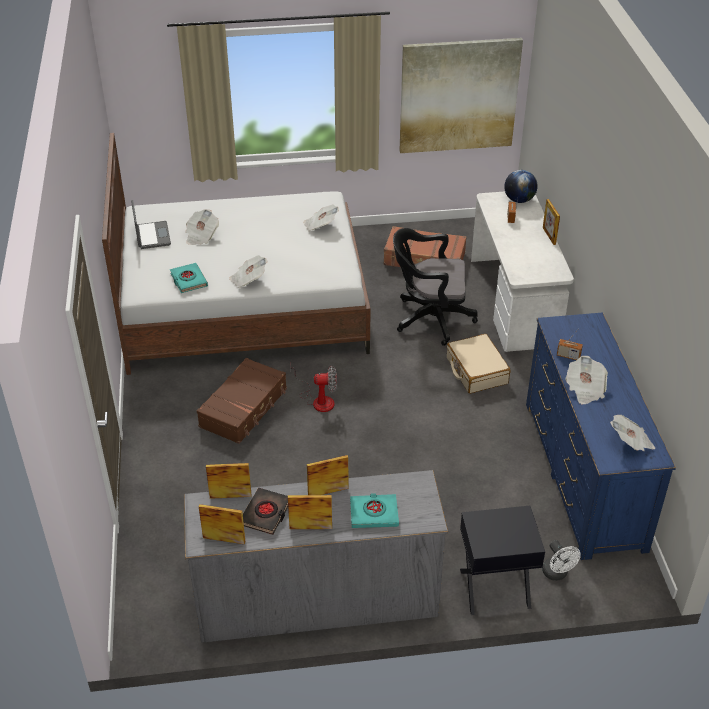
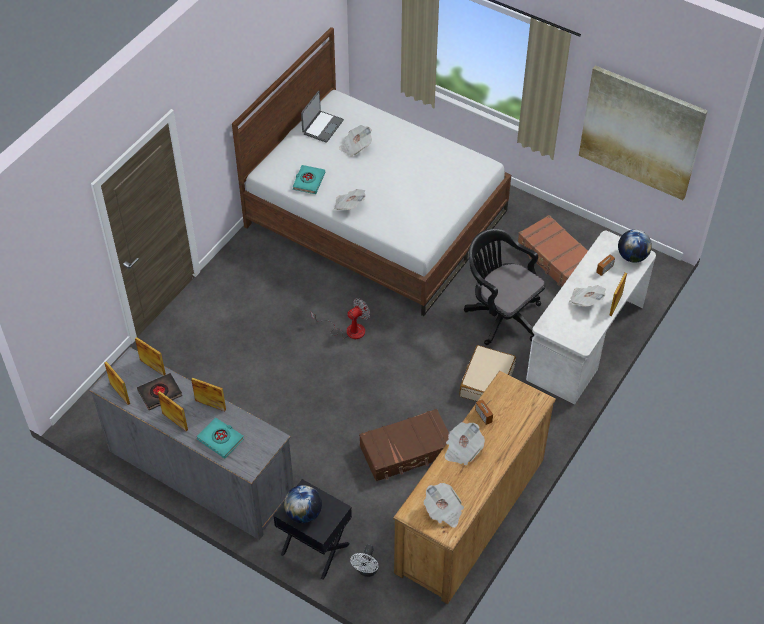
camera: 40 degrees right, 10 degrees up
brown suitcase [197,358,287,444] -> brown suitcase moved to [359,409,449,481]
fan [290,362,337,412] -> fan turned 75 degrees counterclockwise [311,298,370,339]
newspaper [303,204,339,231] -> newspaper moved to [569,285,606,307]
blue dresser [526,313,676,560] -> brown dresser [393,371,556,604]
none -> globe [284,485,322,523]

